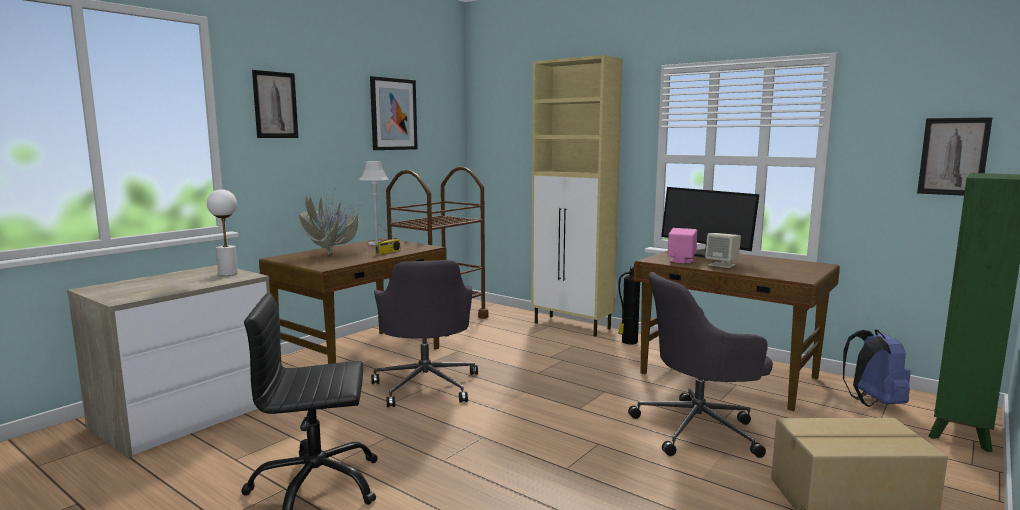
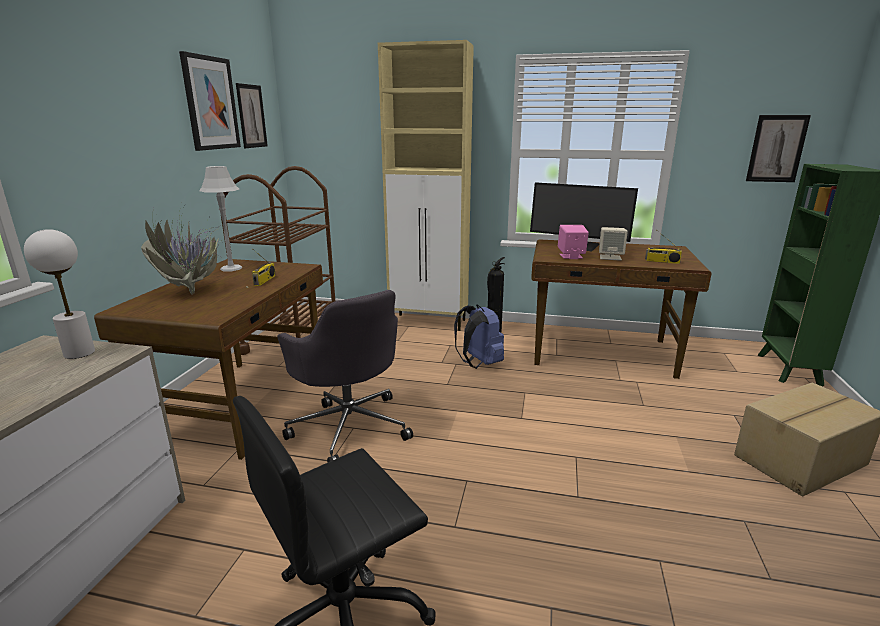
camera: 25 degrees left, 10 degrees up
picture [252,70,298,138] -> picture moved to [236,83,268,148]
grey office chair [628,272,773,458] -> none
blue backpack [843,329,910,407] -> blue backpack moved to [454,304,504,369]
none -> radio [645,231,682,264]

